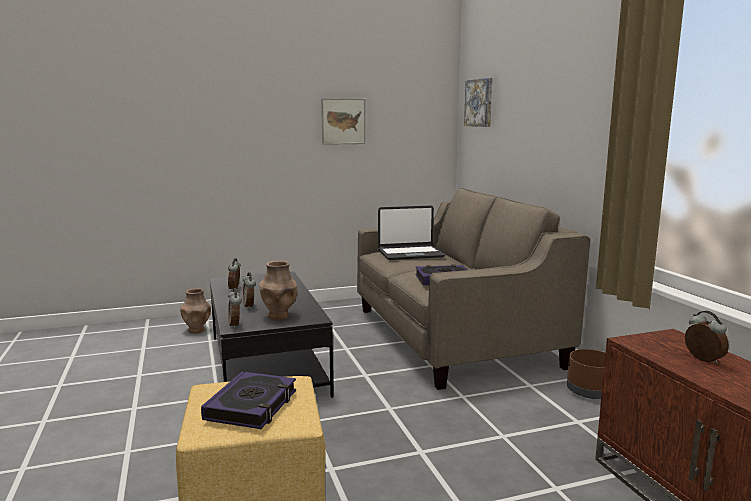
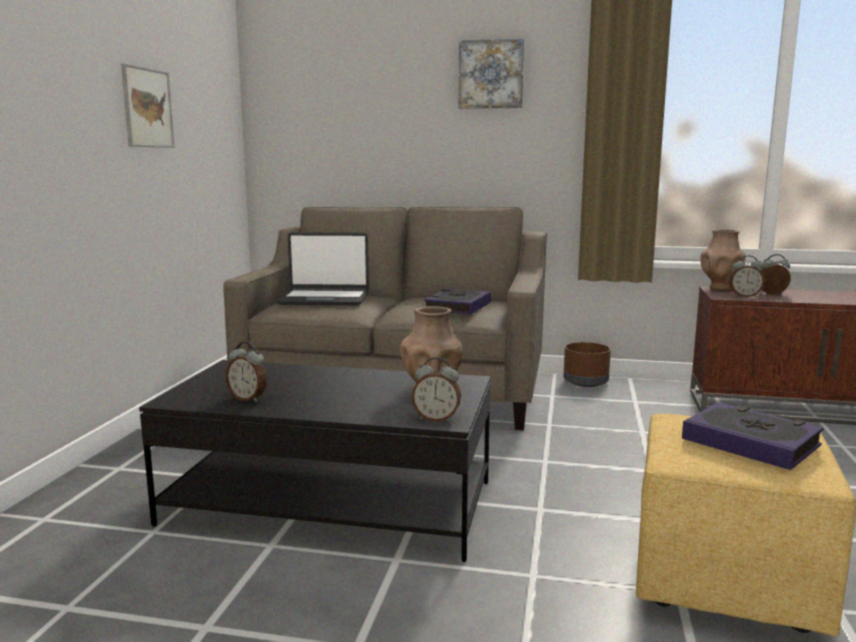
camera: 60 degrees left, 0 degrees up
brown vase [180,288,211,334] -> brown vase moved to [700,229,745,291]
alarm clock [243,272,256,309] -> alarm clock moved to [729,255,764,297]
laptop [378,206,445,260] -> laptop turned 75 degrees clockwise [276,232,369,305]
picture [464,78,492,127] -> picture moved to [459,38,524,109]

